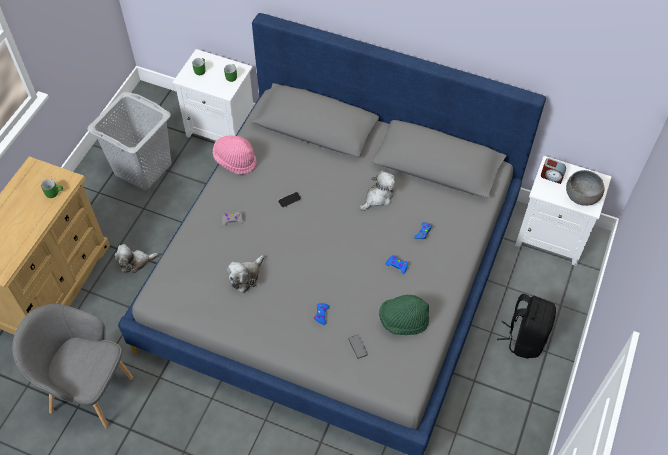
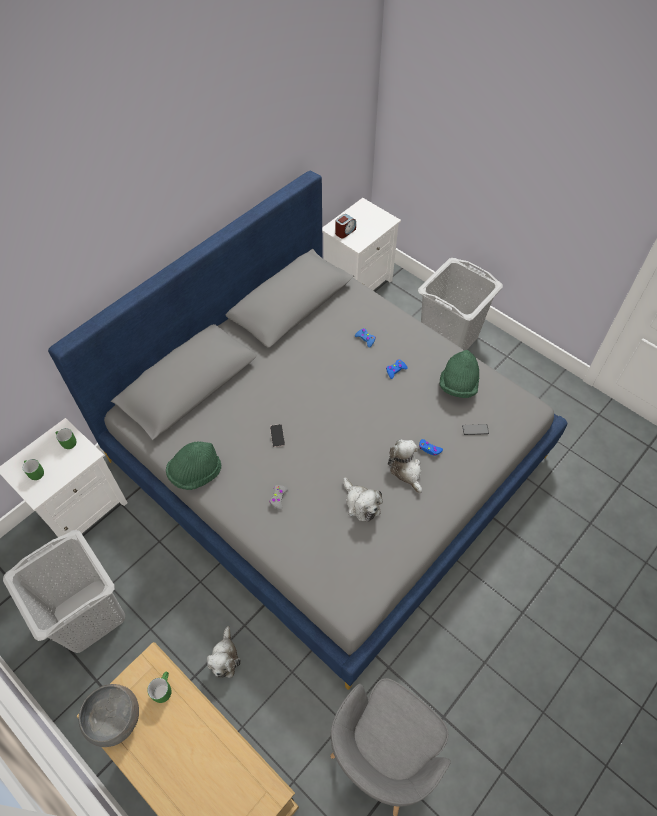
camera: 70 degrees left, 0 degrees up
pink hat [213,135,257,175] -> green hat [166,441,221,490]
plush toy [360,170,396,211] -> plush toy moved to [388,440,422,494]
black backpack [497,294,556,359] -> grey laundry basket [418,258,503,350]
grey bowl [566,170,605,206] -> grey bowl moved to [79,684,139,747]

